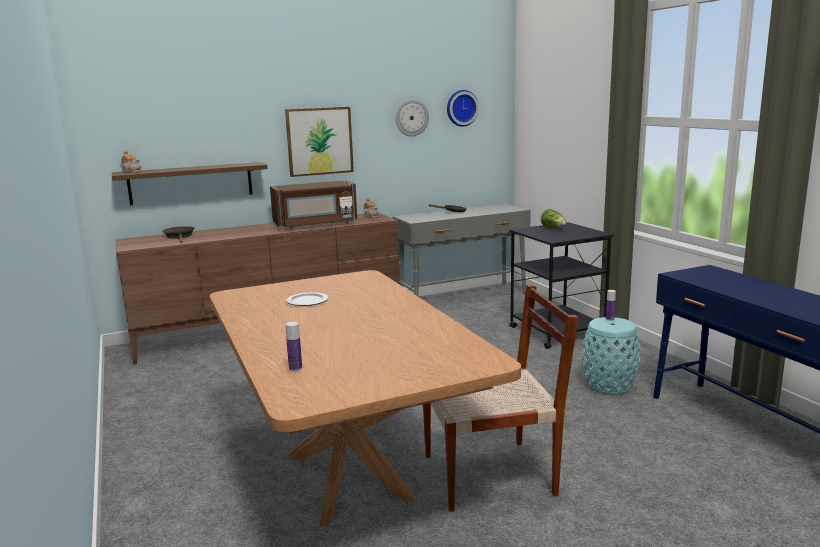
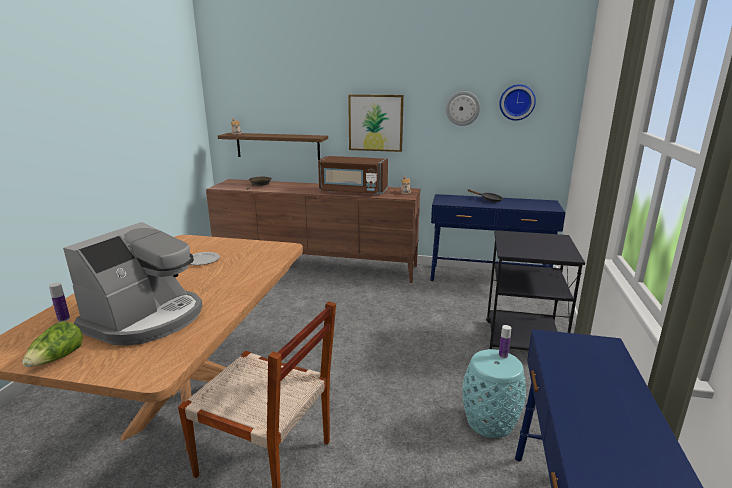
camera: 35 degrees right, 5 degrees up
grey console table [393,204,531,297] -> blue console table [430,194,565,281]
lettuce [541,209,566,228] -> lettuce moved to [22,322,83,367]
none -> coffee machine [63,222,202,345]

